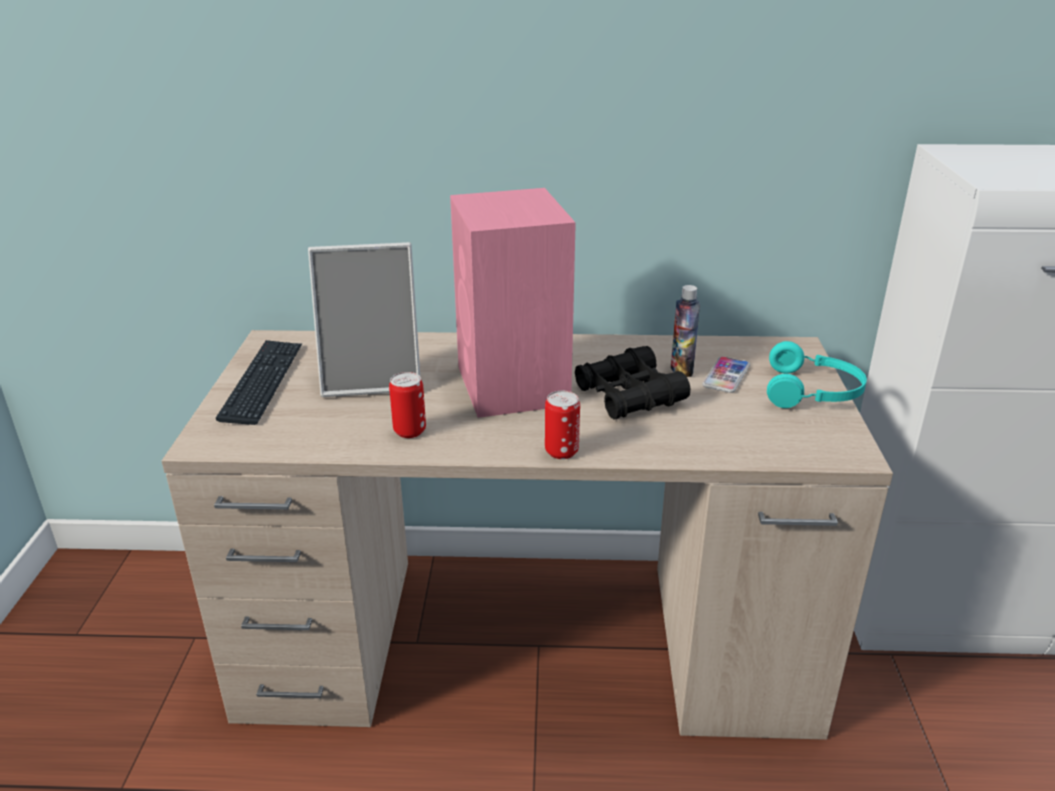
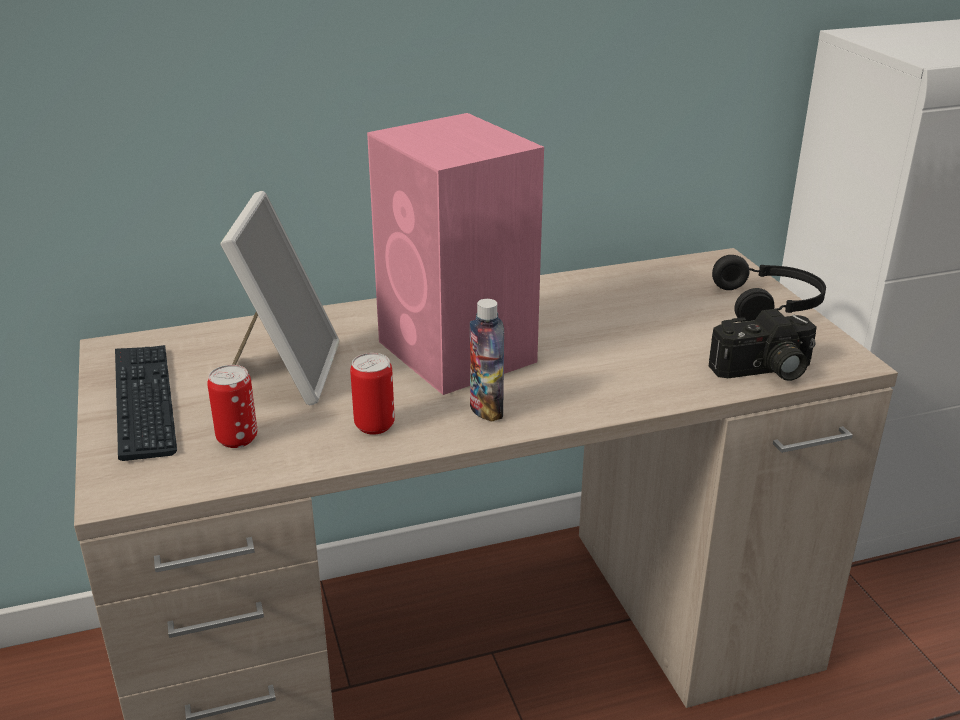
camera: 20 degrees left, 0 degrees up
picture frame [308,242,420,397] -> picture frame turned 60 degrees counterclockwise [220,191,339,405]
can [545,391,580,459] -> can moved to [207,365,257,448]
black binoculars [575,346,690,420] -> none
bottle [671,285,700,377] -> bottle moved to [470,299,504,422]
phone [702,356,750,393] -> none
turquoise headphones [767,341,867,408] -> black headphones [712,255,826,322]
none -> camera [709,309,817,381]

